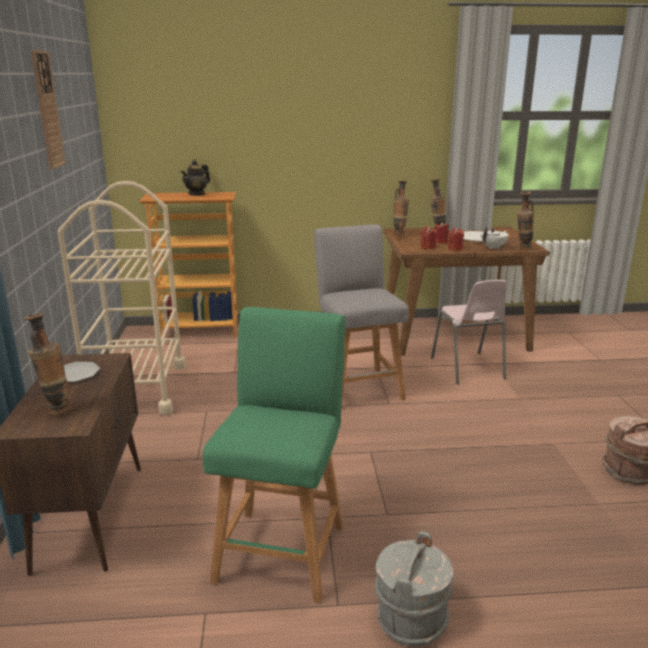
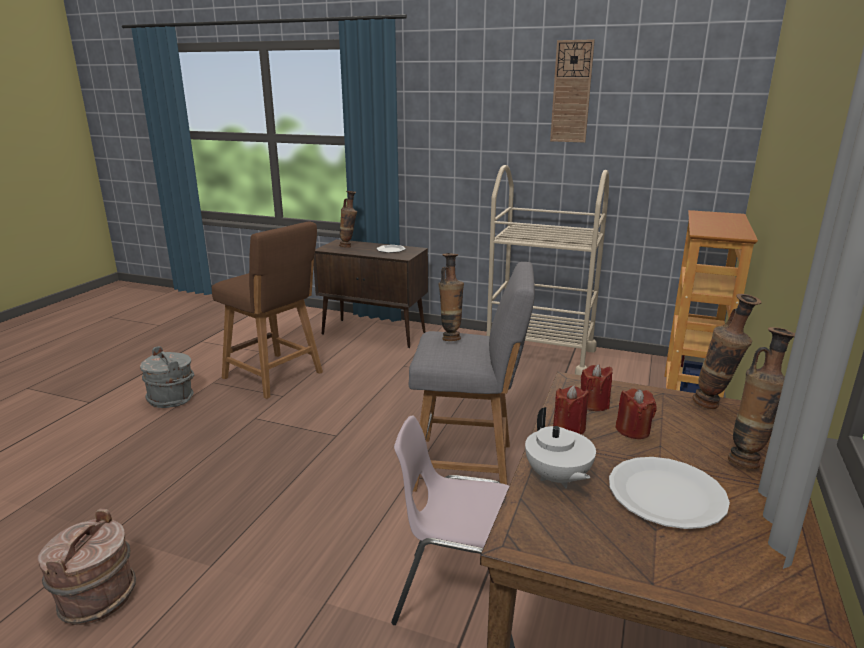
camera: 115 degrees right, 0 degrees up
teapot [181,159,210,196] -> none
green stool [203,307,345,603] -> brown stool [212,222,323,399]
vase [517,191,535,250] -> vase moved to [438,253,464,341]

